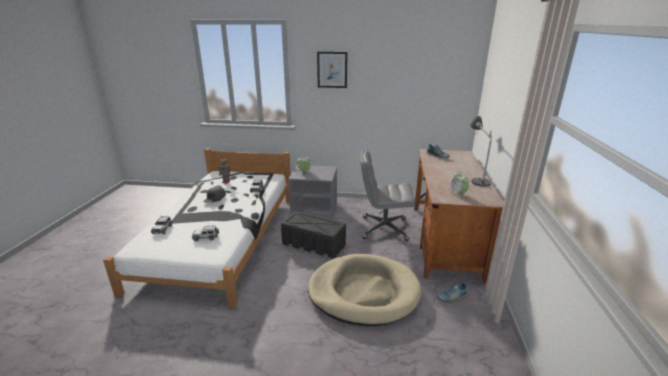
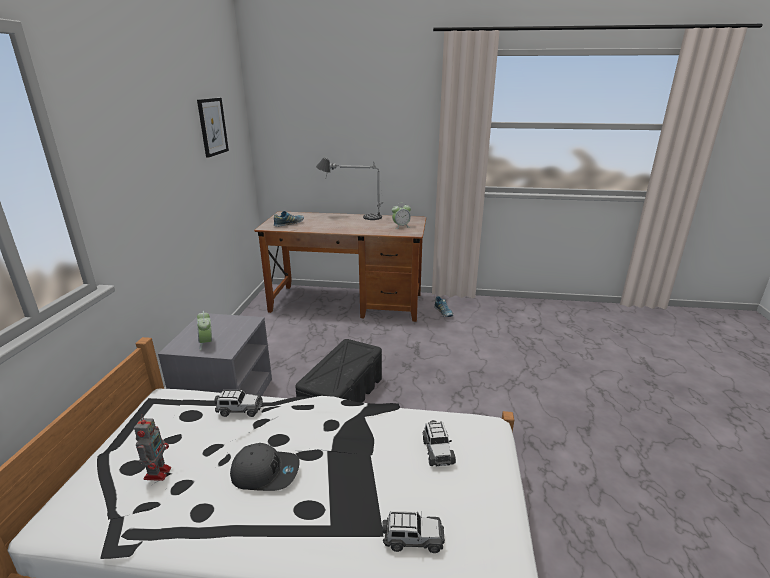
camera: 90 degrees left, 0 degrees up
beige dog bed [308,254,422,326] -> none
picture [317,52,347,88] -> picture moved to [197,98,229,158]
grey office chair [360,150,415,241] -> none

